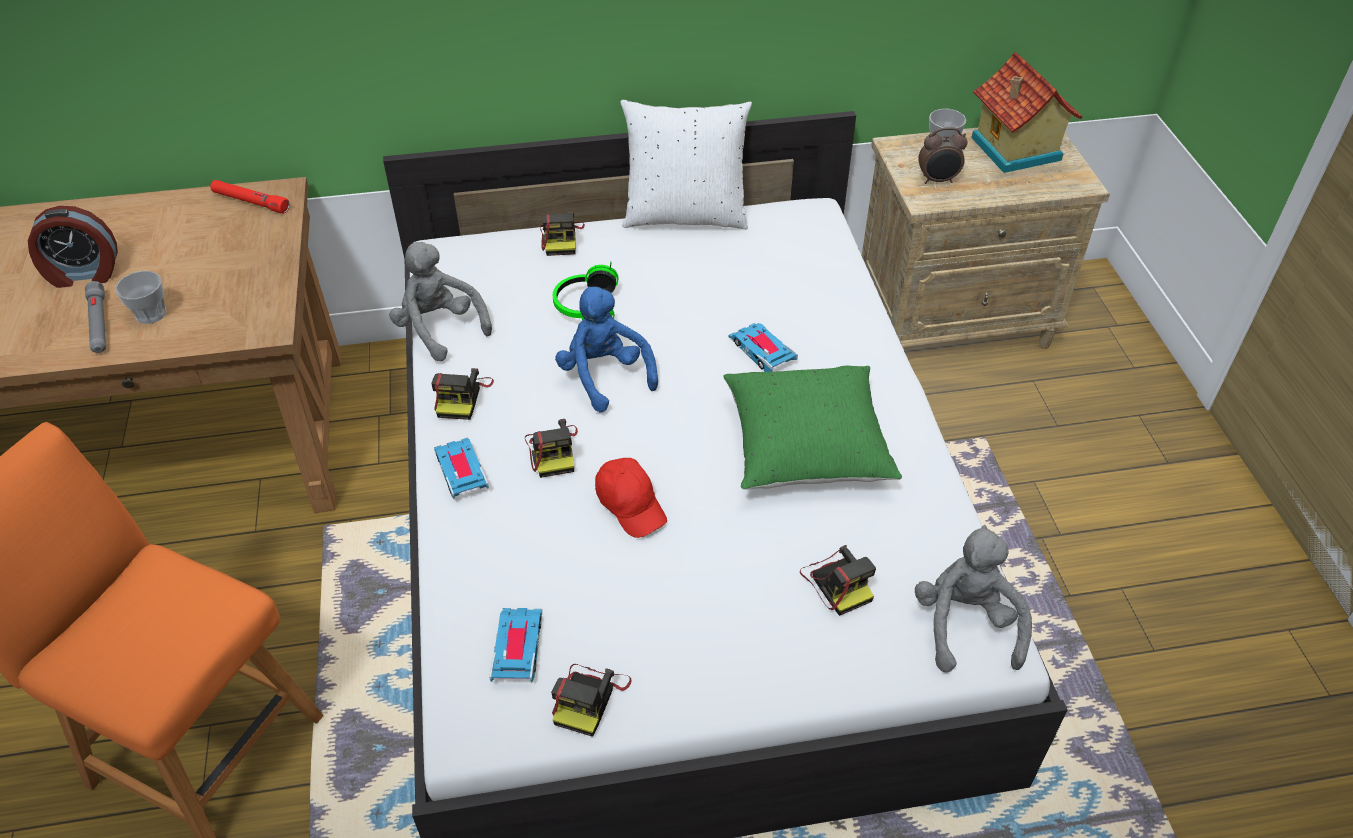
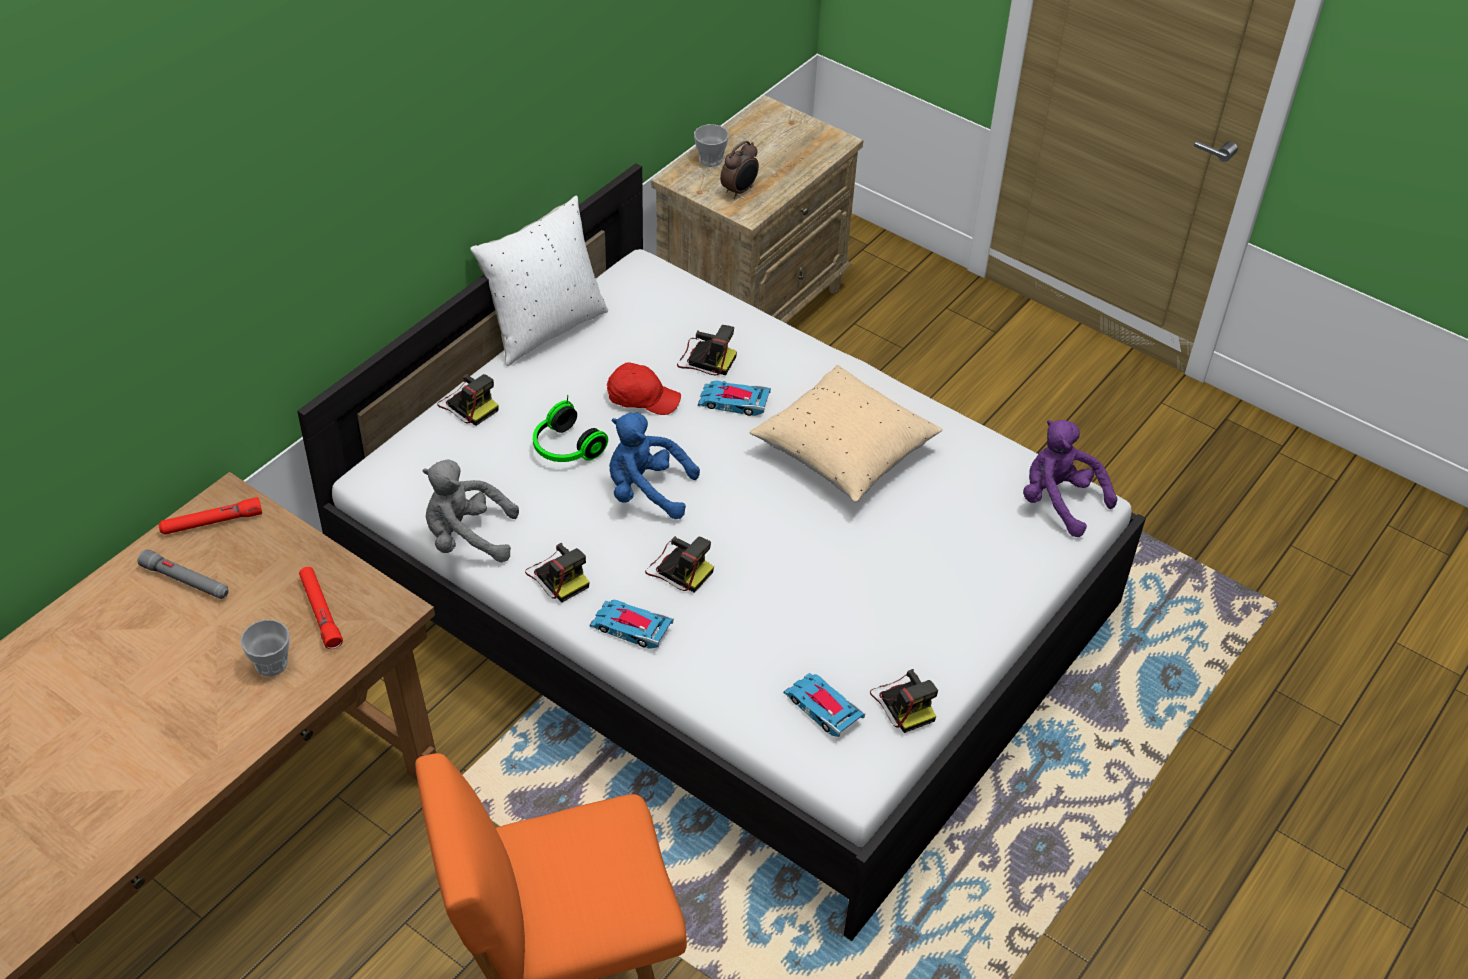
camera: 45 degrees left, 0 degrees up
alarm clock [28,206,118,288] -> none
grey flashlight [85,281,106,353] -> grey flashlight moved to [137,549,229,599]
red cap [595,458,667,538] -> red cap moved to [607,362,681,415]
green pillow [723,366,902,490] -> beige pillow [750,365,943,502]
camera [800,545,876,616] -> camera moved to [677,325,737,376]
grey plush toy [915,525,1032,672] -> purple plush toy [1023,420,1117,537]
toy house [971,51,1083,173] -> none
none -> red flashlight [299,567,343,649]

